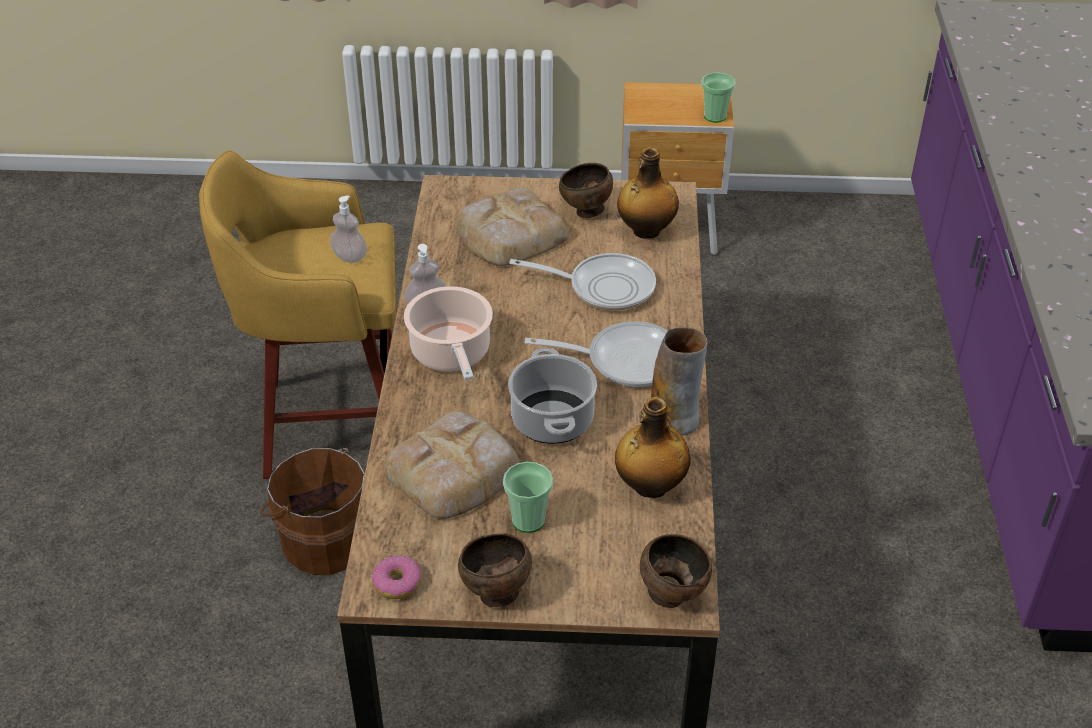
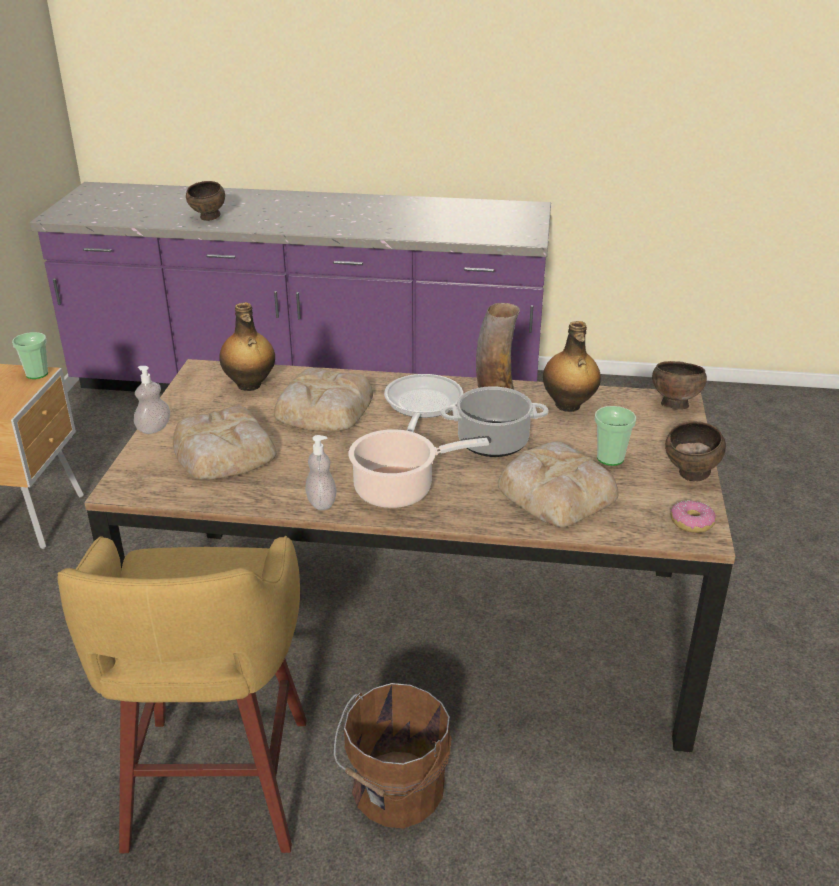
camera: 85 degrees left, 10 degrees down
soap dispenser [330,195,367,263] -> soap dispenser moved to [134,366,170,434]
frying pan [509,253,656,311] -> bread [274,368,373,431]
brown bowl [559,163,613,218] -> brown bowl moved to [186,181,225,221]

